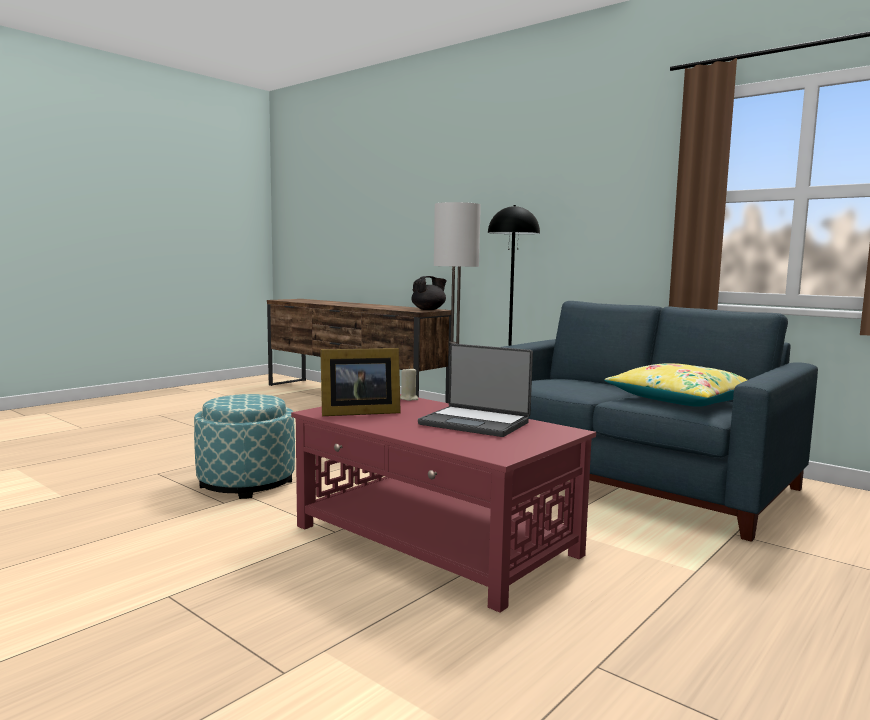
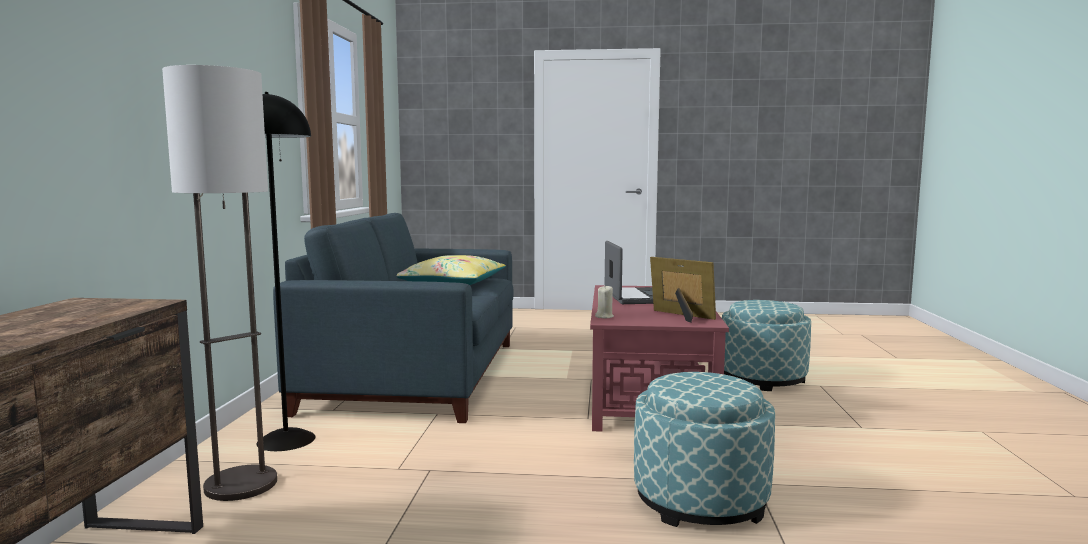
camera: 125 degrees left, 0 degrees up
black teapot [411,276,447,310] -> none
none -> ottoman [722,300,811,391]

